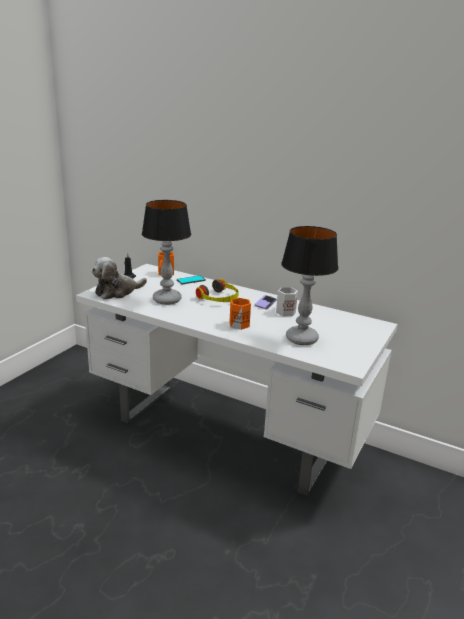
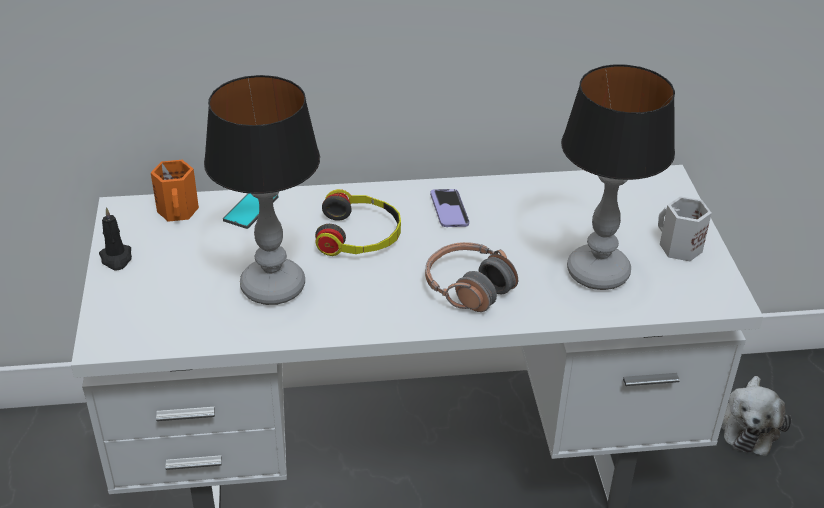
camera: 35 degrees left, 15 degrees up
plush toy [92,257,147,300] -> plush toy moved to [721,376,792,456]
orange mug [229,298,251,330] -> headphones [425,242,518,312]
white mug [276,287,298,316] -> white mug moved to [658,196,712,261]

